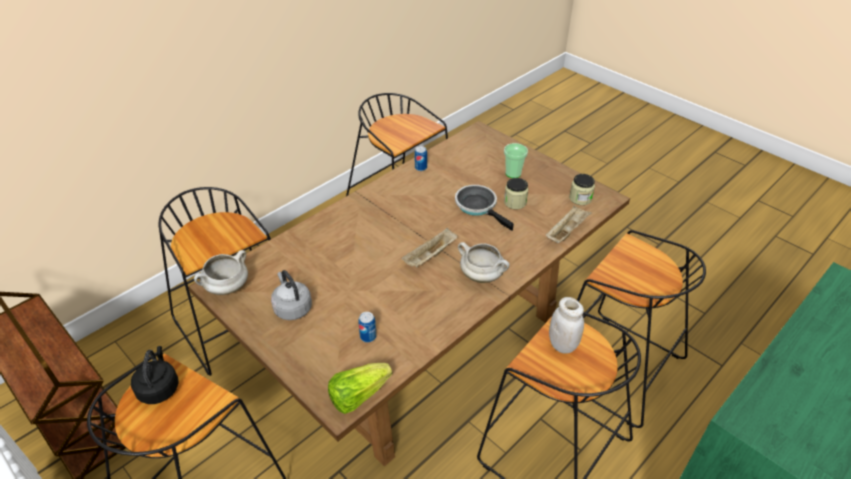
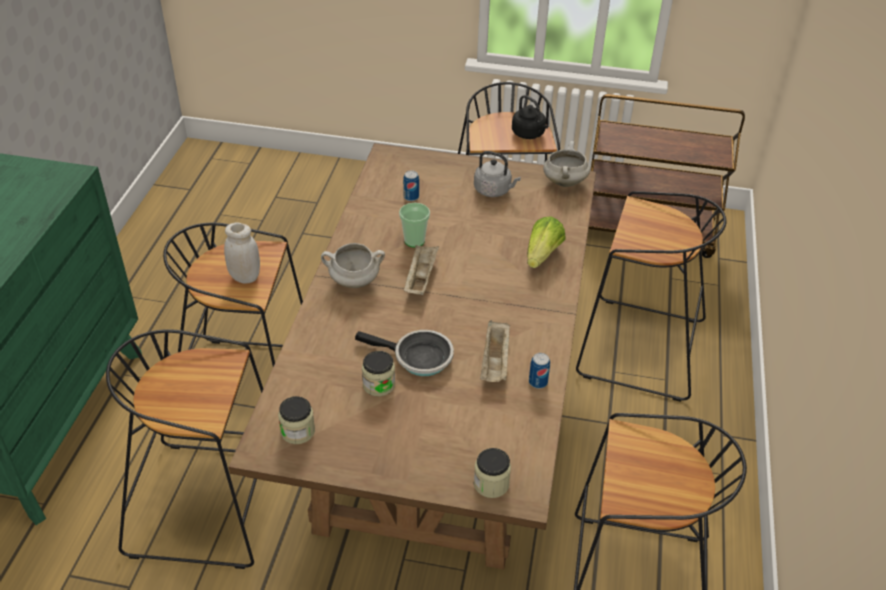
camera: 145 degrees right, 0 degrees up
lettuce [328,363,392,414] -> lettuce moved to [527,216,566,268]
cup [504,143,528,178] -> cup moved to [399,203,430,248]
beige tray [545,205,592,243] -> beige tray moved to [480,320,510,382]
none -> jar [474,448,511,498]

